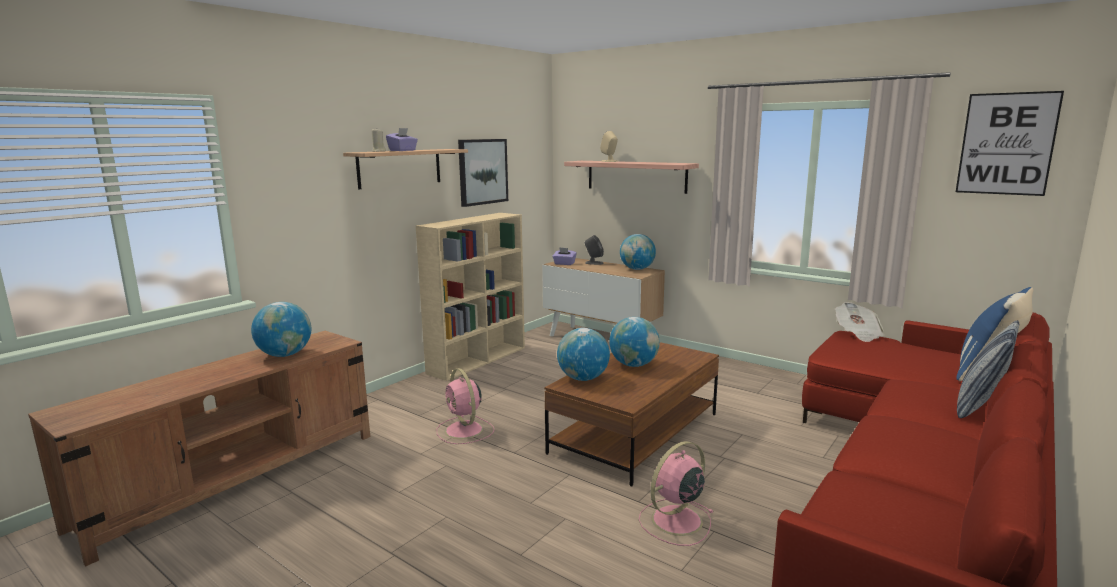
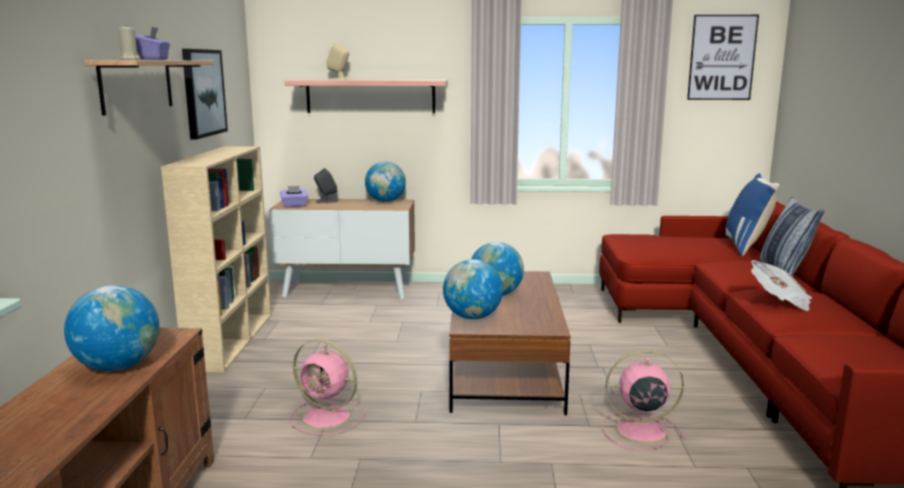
camera: 35 degrees left, 0 degrees up
pink fan [639,441,714,546] -> pink fan turned 75 degrees clockwise [602,350,685,451]
newspaper [835,302,885,342] -> newspaper moved to [751,260,812,311]

